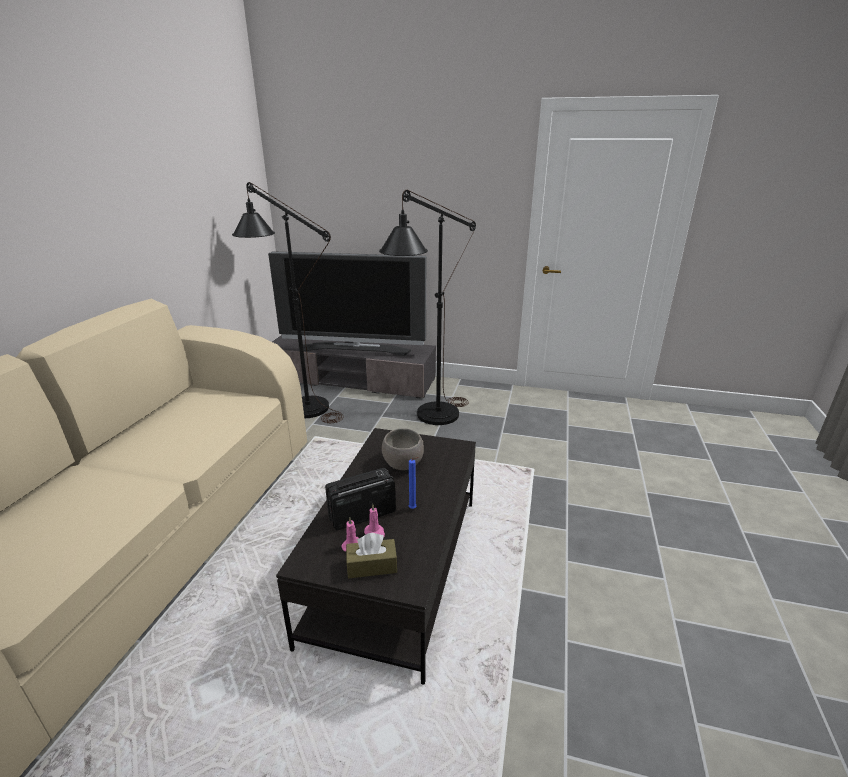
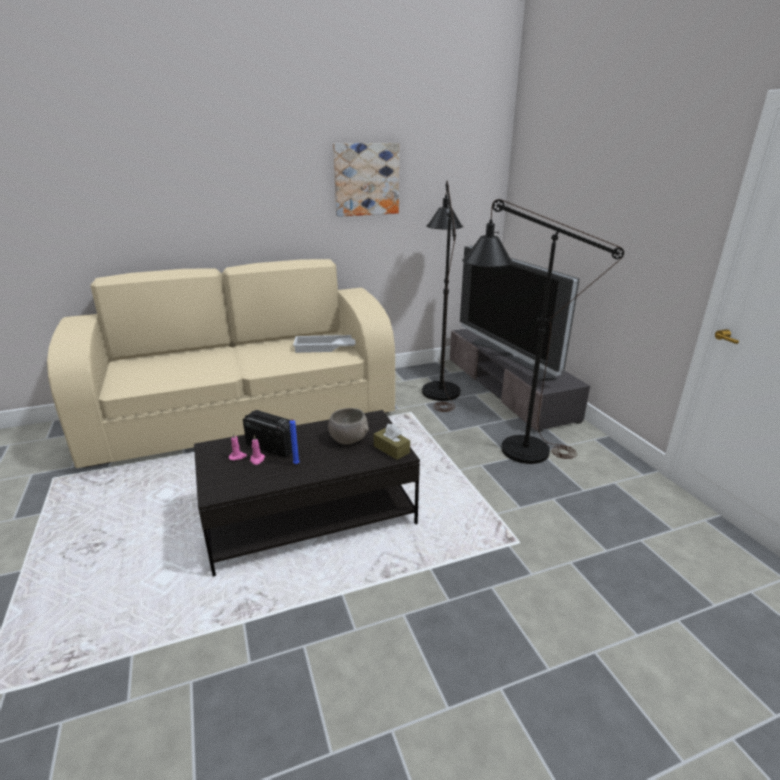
camera: 55 degrees right, 0 degrees up
brown tissue box [346,533,397,578] -> brown tissue box moved to [374,424,410,460]
none -> white tray [293,335,355,353]
none -> picture [333,143,399,217]

